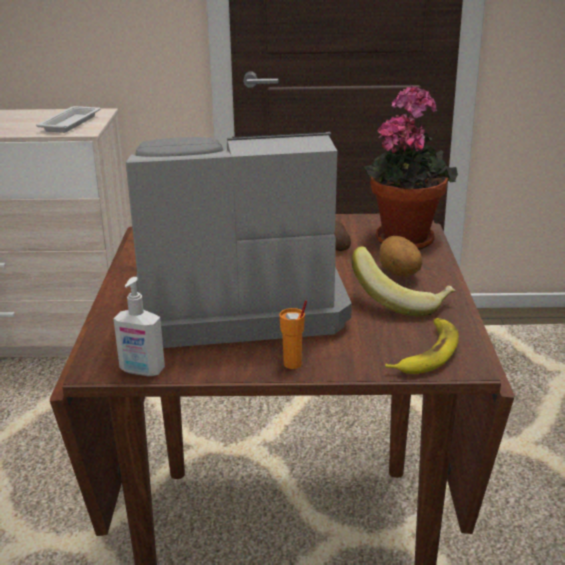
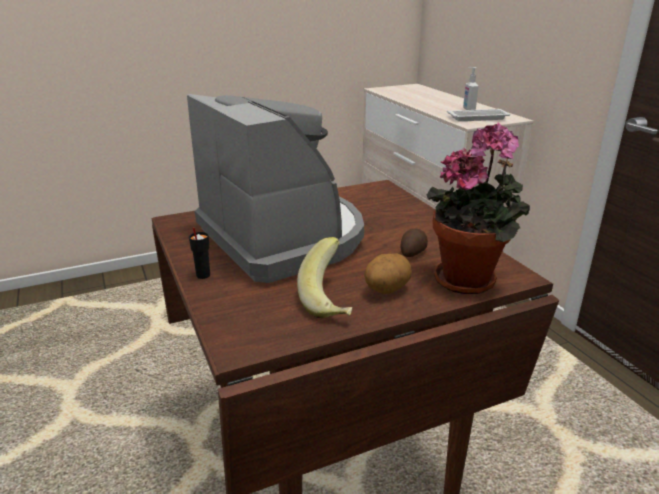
camera: 65 degrees right, 0 degrees up
soap dispenser [113,277,165,376] -> soap dispenser moved to [463,67,478,110]
orange cup [280,300,307,369] -> black cup [189,227,210,279]
banana [385,318,459,374] -> none

